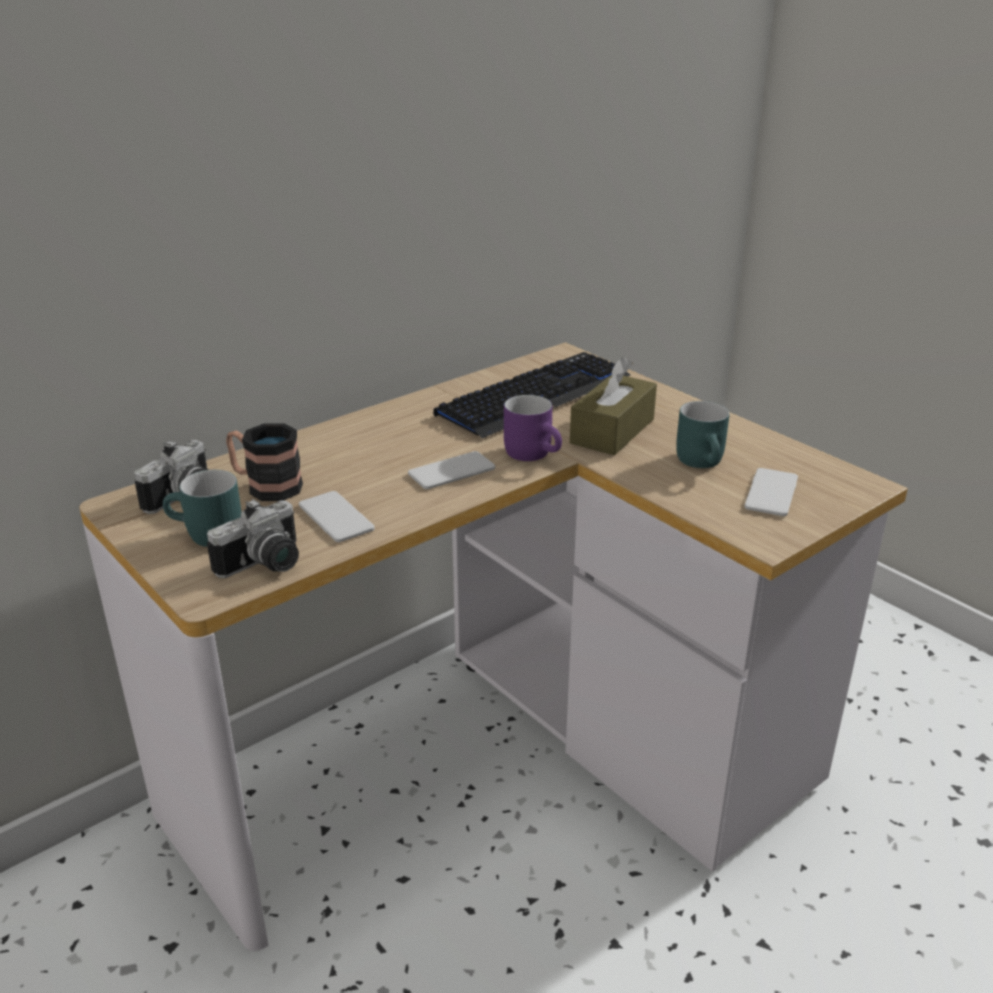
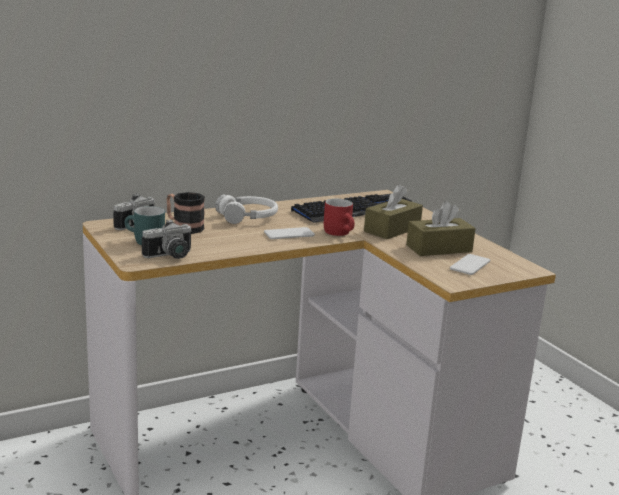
camera: 10 degrees right, 10 degrees down
phone [299,491,375,542] -> none
purple mug [504,395,562,461] -> red mug [324,199,355,236]
turquoise mug [676,401,730,468] -> brown tissue box [406,201,476,256]
none -> white headphones [215,194,278,224]

